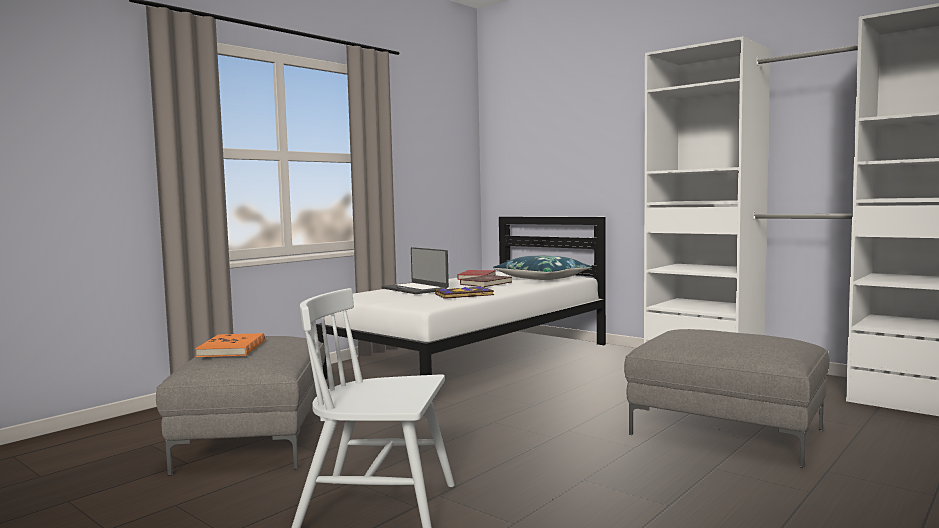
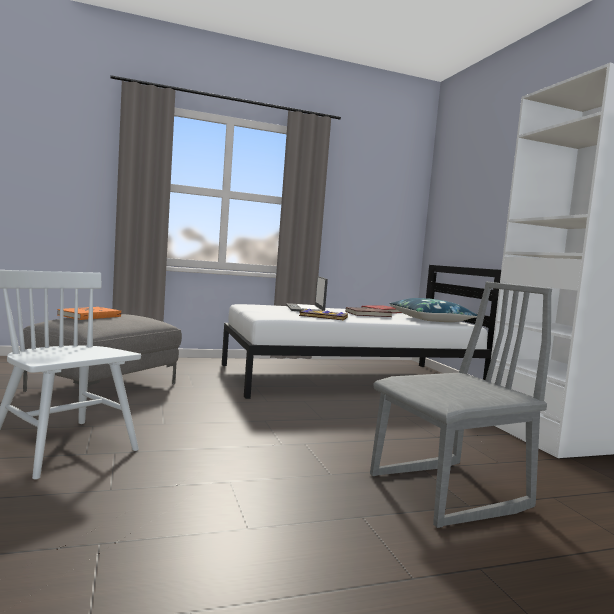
camera: 30 degrees right, 0 degrees up
grey ottoman [624,329,829,468] -> grey chair [370,282,552,528]

